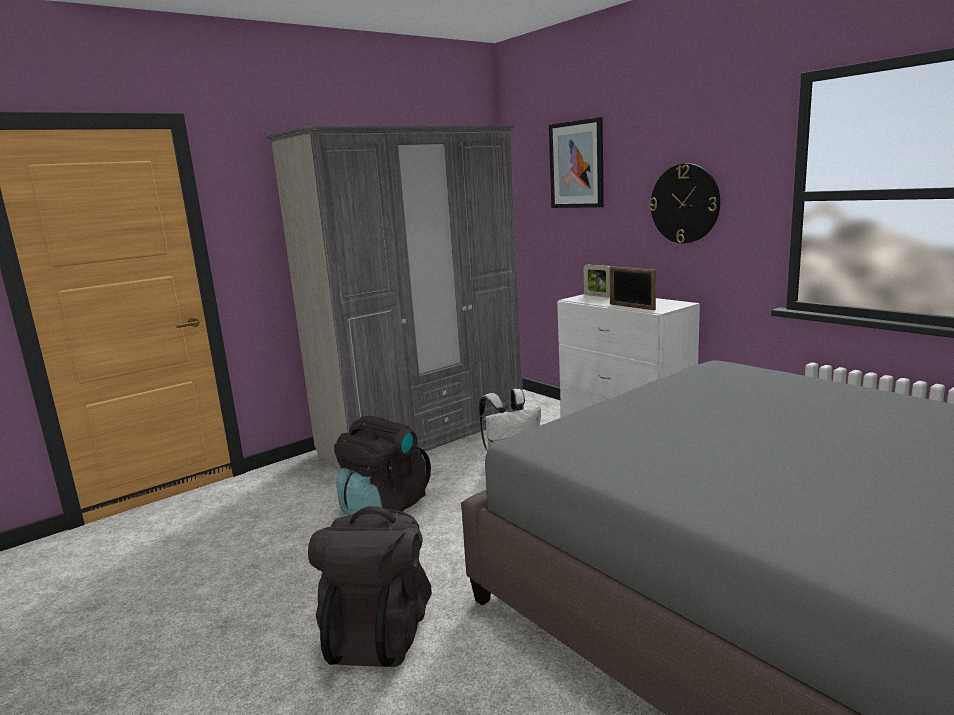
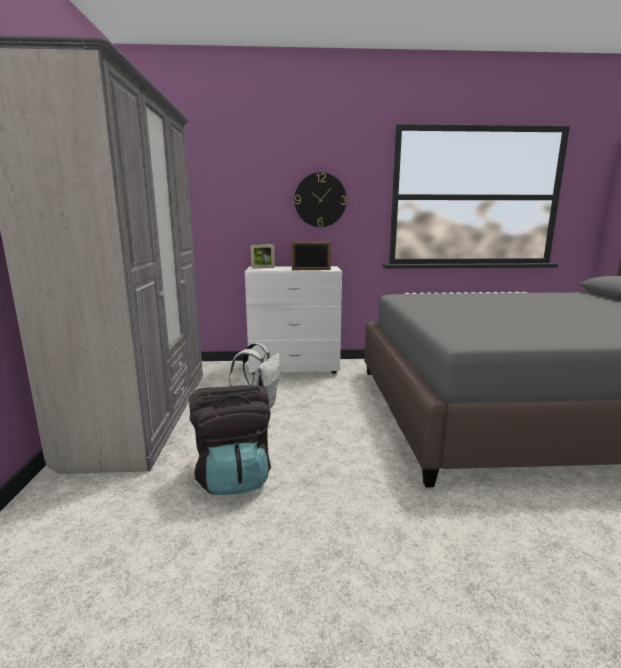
camera: 55 degrees left, 0 degrees up
black backpack [308,506,432,667] -> none
picture [549,117,604,208] -> none

